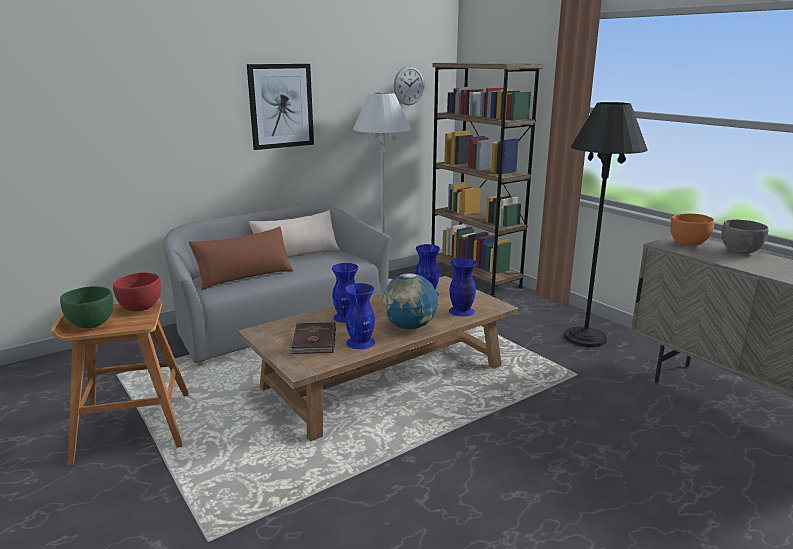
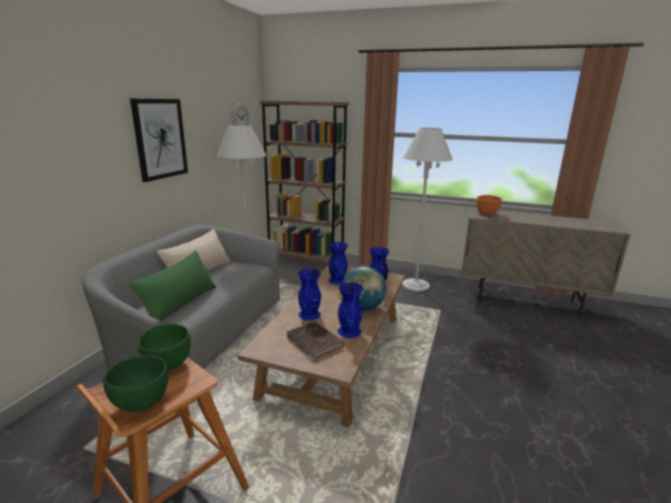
camera: 35 degrees left, 0 degrees up
red bowl [113,272,161,311] -> green bowl [138,324,191,371]
brown pillow [189,226,293,290] -> green pillow [128,250,217,322]
black floor lamp [564,102,647,347] -> white floor lamp [402,128,453,292]
grey bowl [721,220,768,254] -> none

